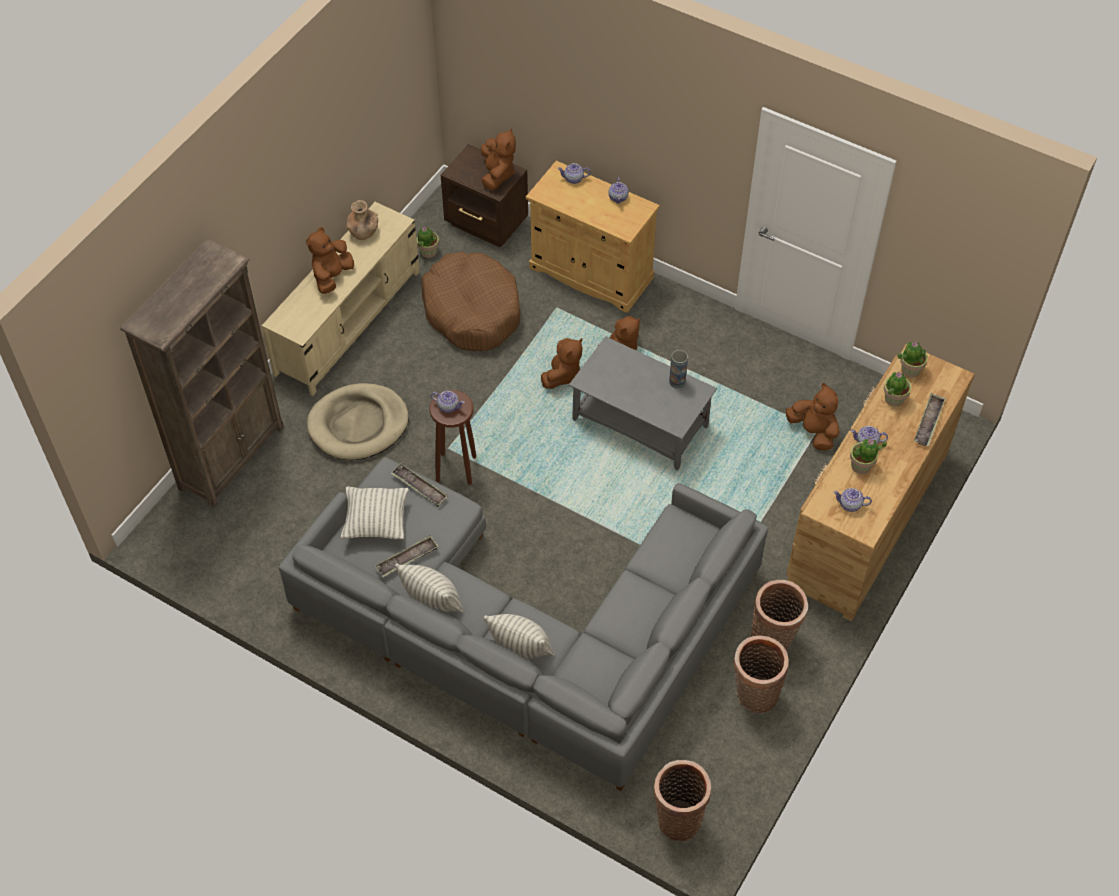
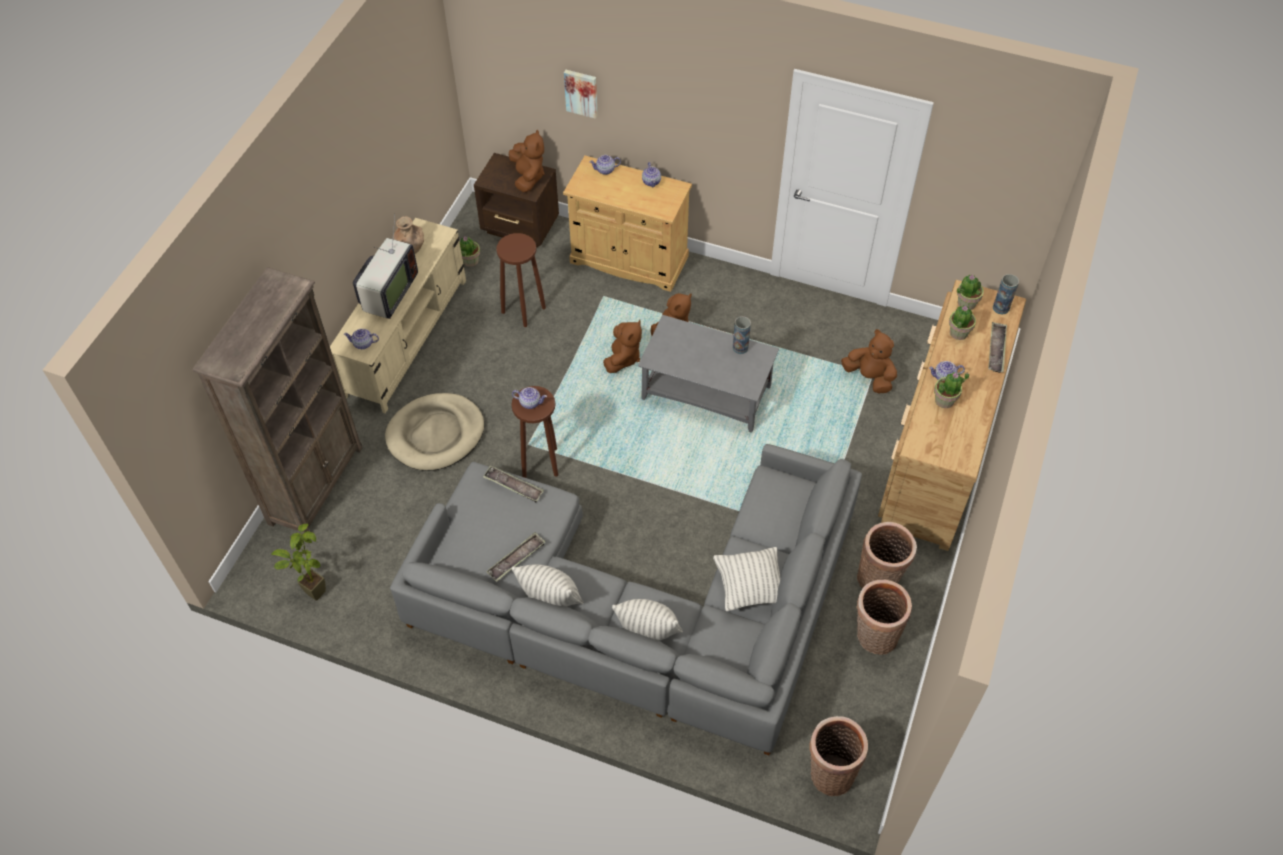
camera: 10 degrees left, 0 degrees up
brown plush toy [306,227,354,294] -> television [353,216,418,319]
pillow [341,487,409,539] -> pillow moved to [713,547,780,611]
brown dog bed [422,252,520,351] -> brown stool [496,233,546,327]
teapot [834,488,872,512] -> teapot moved to [344,329,379,349]
none -> potted plant [271,524,326,601]
none -> picture [564,70,598,119]
none -> vase [993,274,1019,314]

